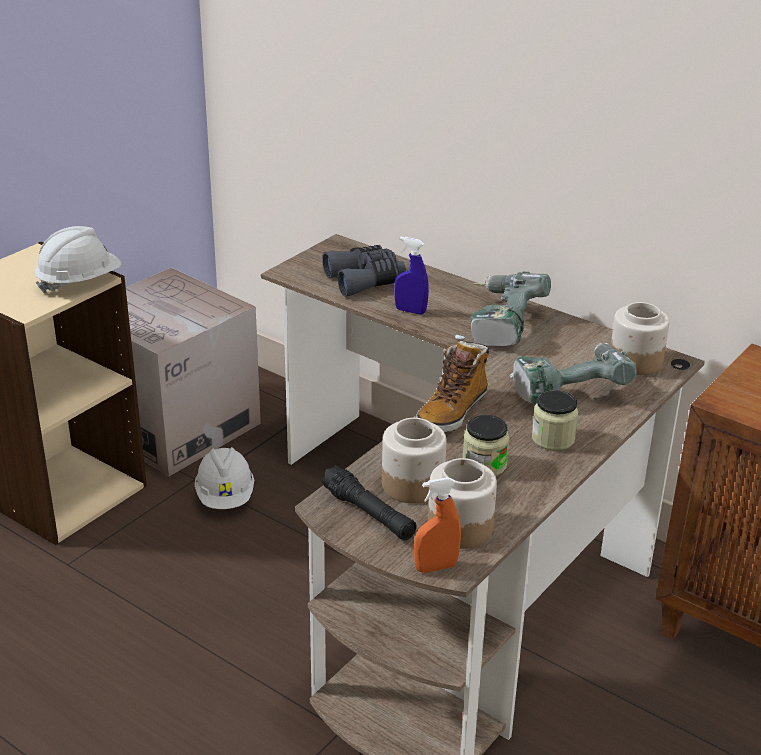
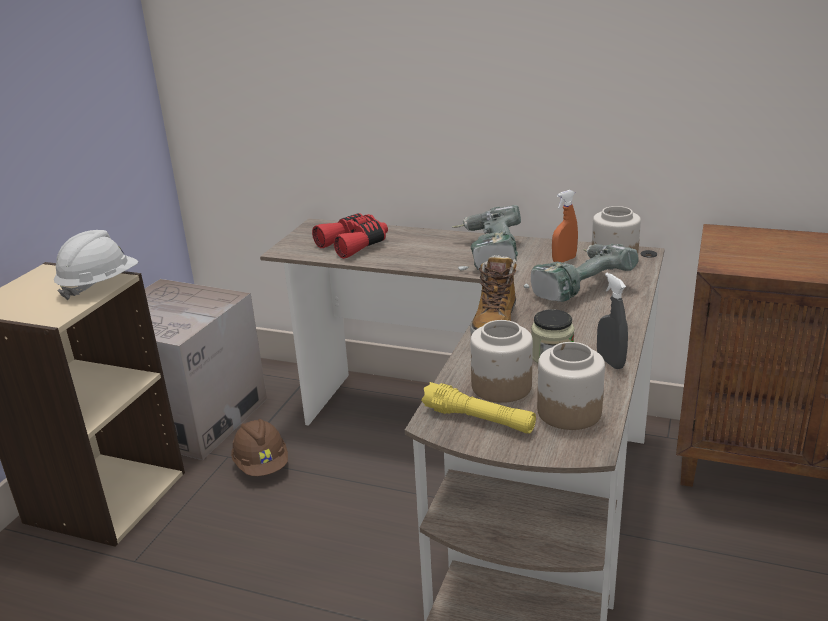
camera: 15 degrees left, 5 degrees down
white hard hat [194,447,254,509] -> brown hard hat [231,419,288,476]
black flashlight [321,465,417,540] -> yellow flashlight [421,382,536,434]
grey binoculars [322,245,406,297] -> red binoculars [312,213,388,259]
blue spray bottle [394,237,429,315] -> none
orange spray bottle [414,477,461,573] -> orange spray bottle moved to [552,190,578,263]
jar [531,390,578,450] -> none
none -> grey spray bottle [597,273,628,369]

